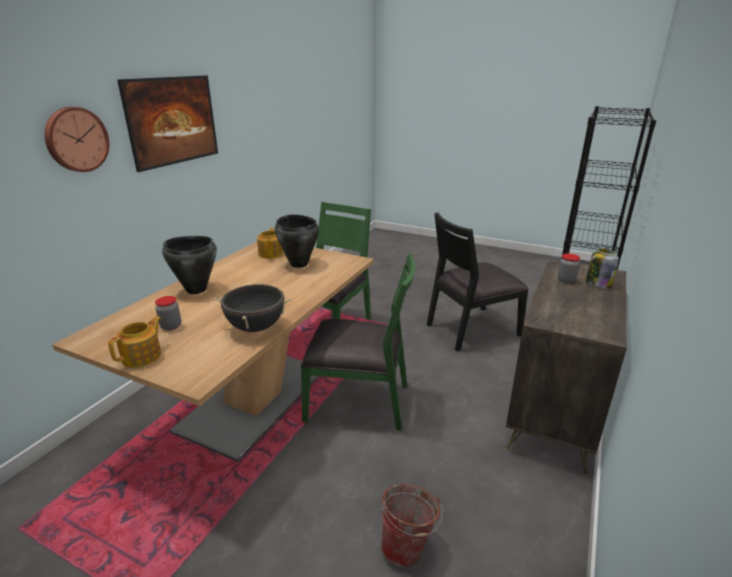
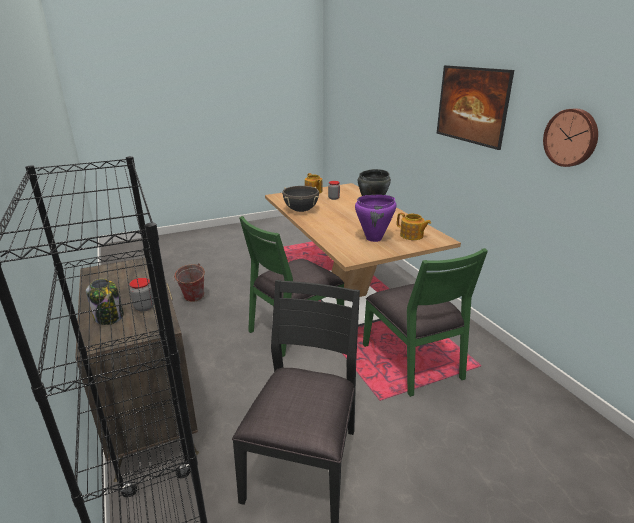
camera: 130 degrees right, 0 degrees up
wall clock [44,107,109,172] -> wall clock moved to [543,108,598,167]
black cooking pot [275,214,319,268] -> purple cooking pot [355,195,396,242]

